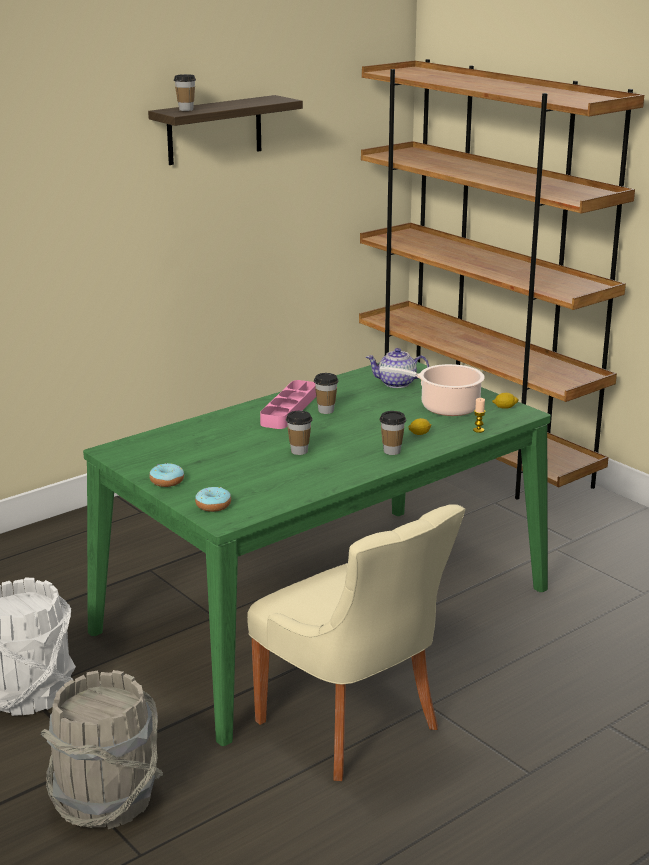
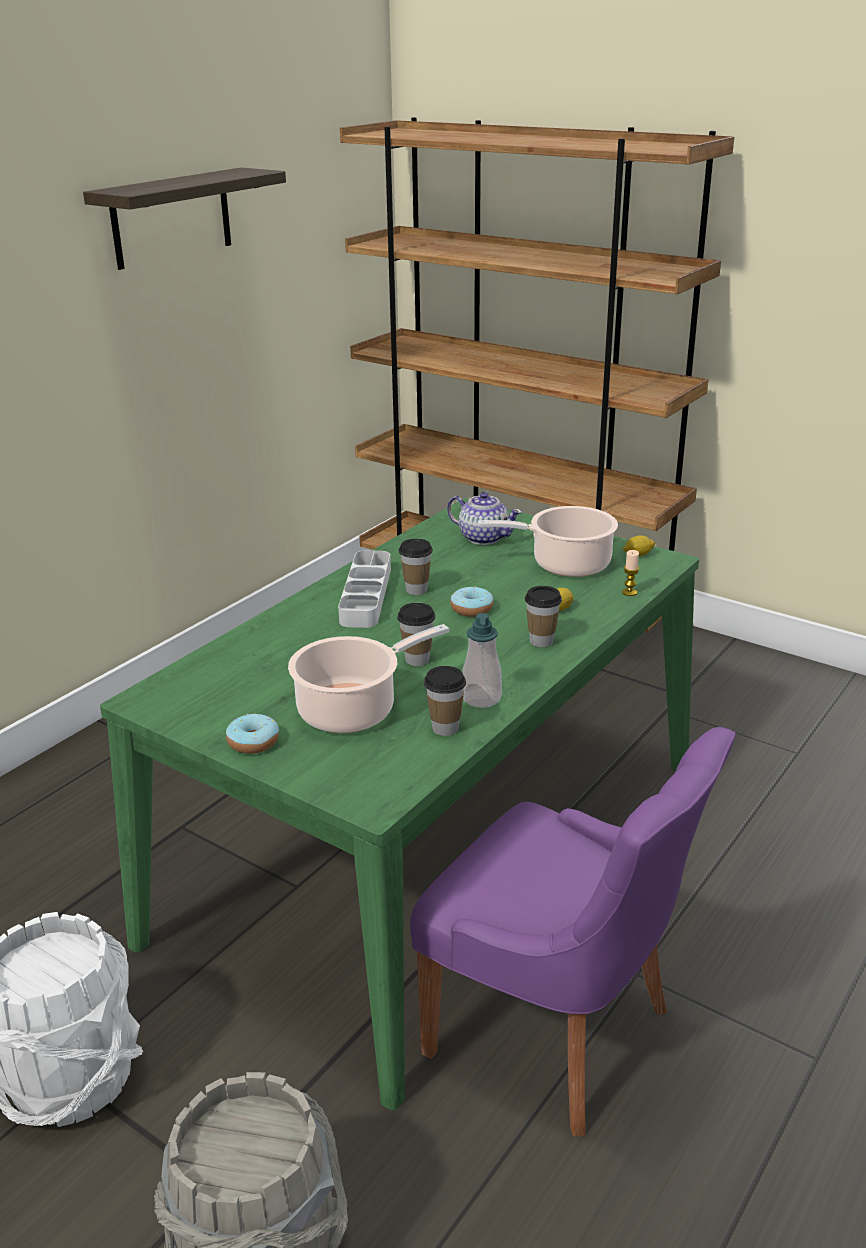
camera: 15 degrees left, 5 degrees up
cup [174,74,196,111] -> cup moved to [424,666,466,736]
donut [195,487,231,512] -> donut moved to [450,586,493,617]
beige chair [247,504,465,781] -> purple chair [410,727,736,1137]
pink tray [260,380,316,429] -> grey tray [338,550,391,628]
teapot [366,348,429,388] -> teapot turned 135 degrees counterclockwise [447,492,522,545]
none -> cooking pot [288,624,449,733]
none -> soap dispenser [462,613,502,708]

